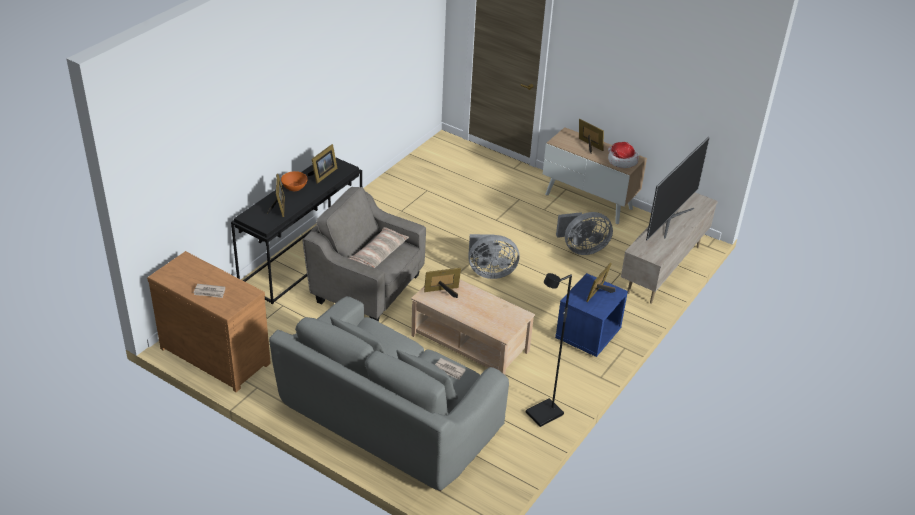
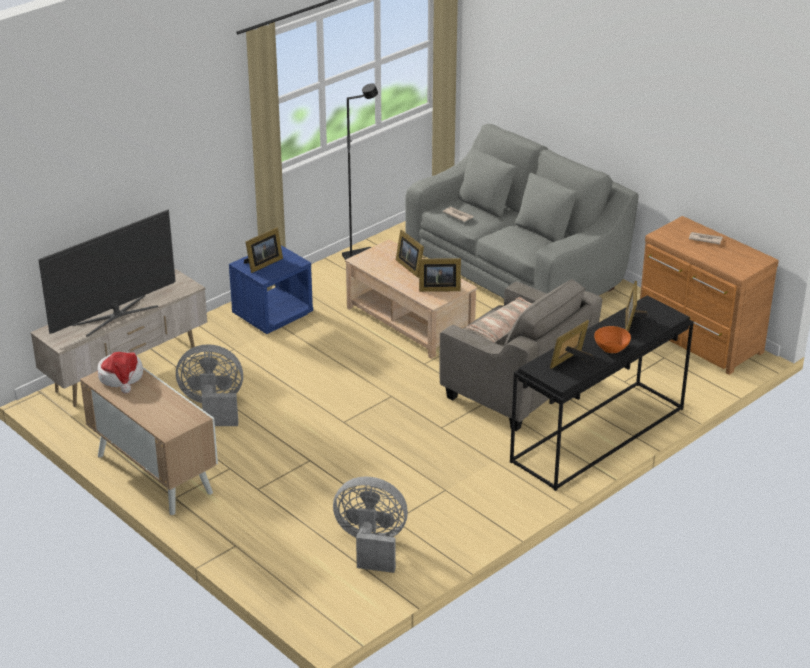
camera: 165 degrees left, 5 degrees down
grey fan [469,234,519,279] -> grey fan moved to [333,477,408,573]
picture frame [579,119,604,153] -> picture frame moved to [396,230,424,278]

